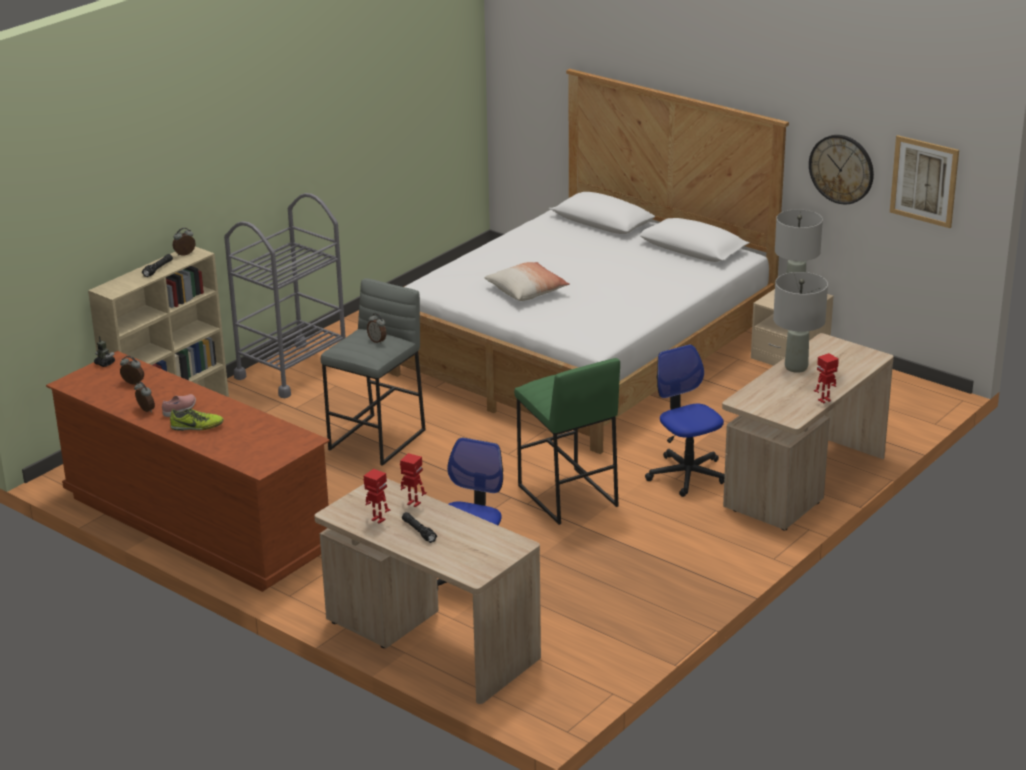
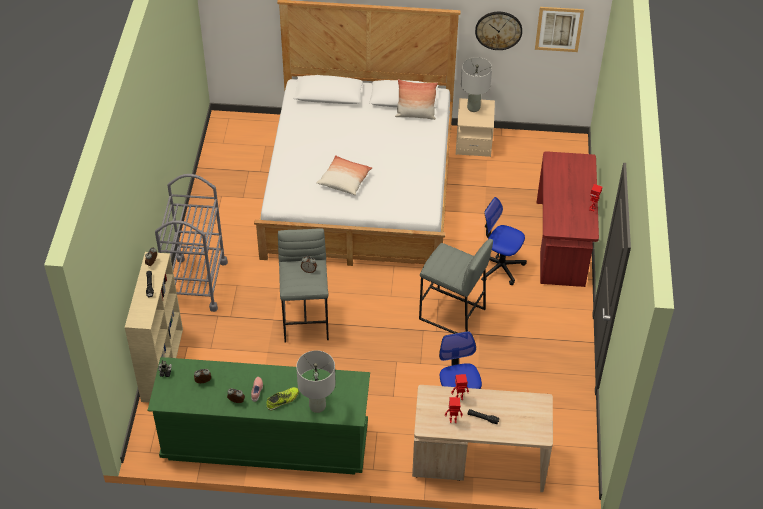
camera: 35 degrees left, 20 degrees up
brown dresser [46,351,330,592] -> green dresser [147,357,370,475]
green stool [514,358,620,525] -> grey stool [419,239,493,334]
beige desk [722,333,894,531] -> red desk [536,151,599,287]
grey table lamp [773,272,828,373] -> grey table lamp moved to [296,350,335,413]
none -> pillow [395,79,438,120]

